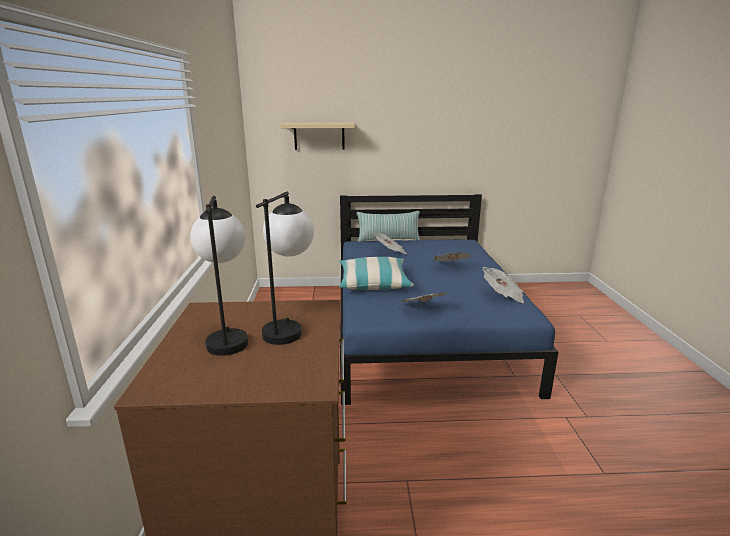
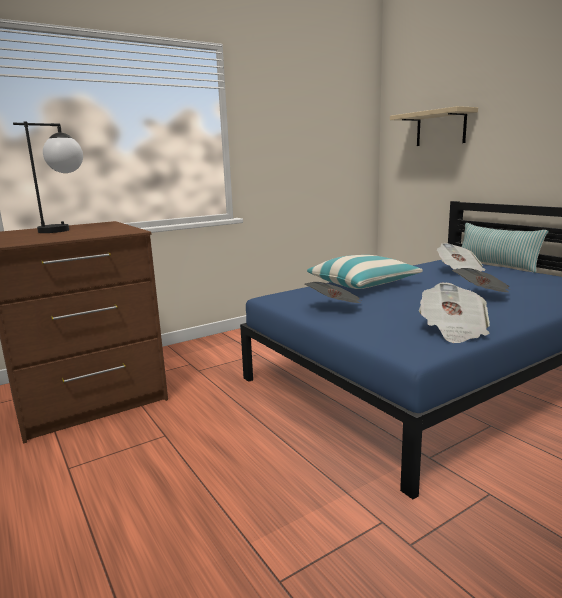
camera: 60 degrees right, 5 degrees down
table lamp [256,192,314,345] -> none

